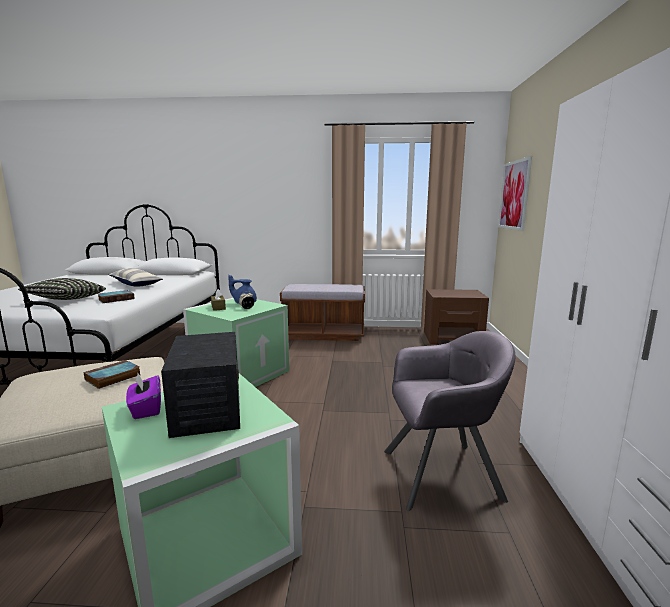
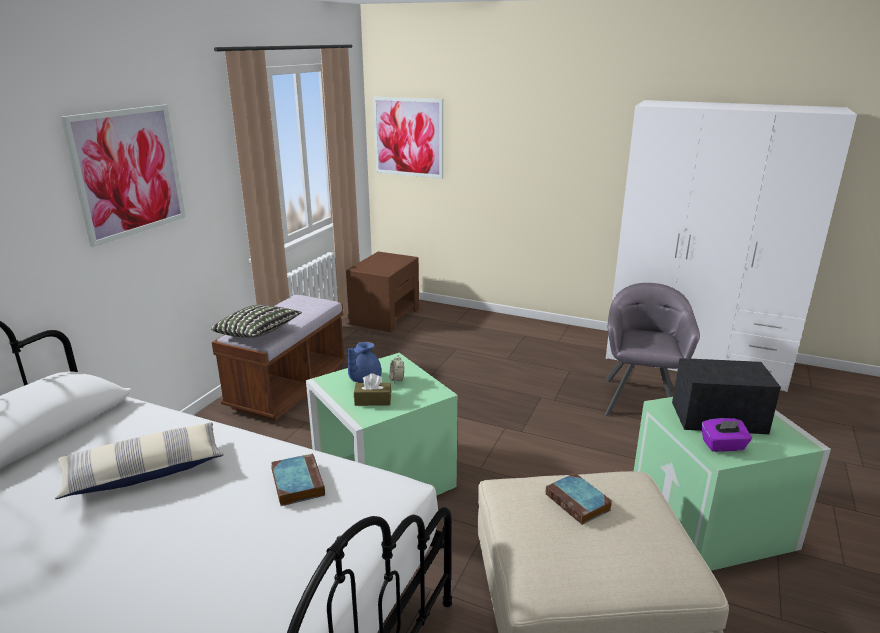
camera: 70 degrees left, 10 degrees up
pillow [18,278,106,300] -> pillow moved to [211,305,302,338]
none -> picture [61,105,186,247]

